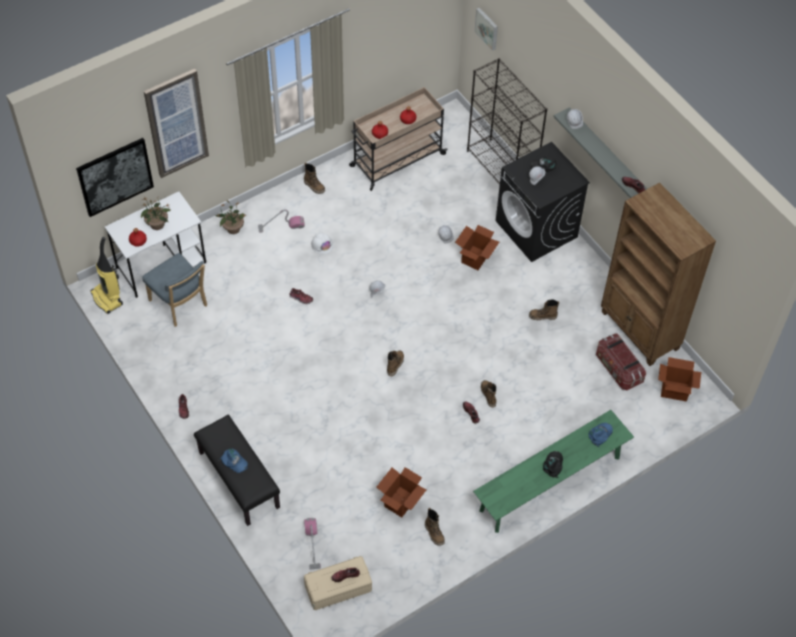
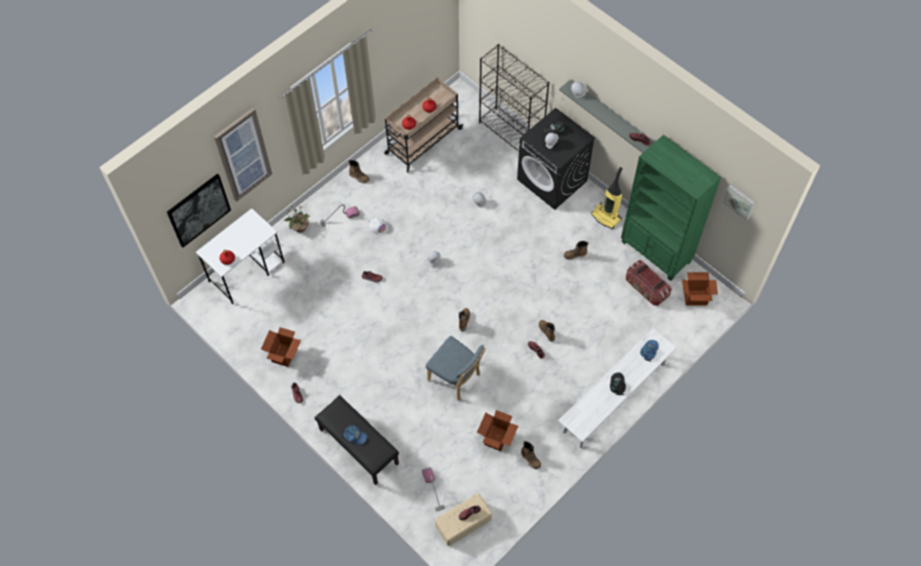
camera: 10 degrees left, 5 degrees up
vacuum cleaner [91,237,123,314] -> vacuum cleaner moved to [591,167,623,229]
potted plant [141,197,171,230] -> none
blue chair [142,253,207,327] -> blue chair moved to [426,336,486,400]
cardboard box [455,225,499,270] -> cardboard box moved to [261,327,301,367]
green bench [473,410,634,533] -> white bench [558,328,677,448]
picture [474,7,498,51] -> picture moved to [723,185,755,221]
brown bookcase [601,182,716,366] -> green bookcase [621,135,721,281]

